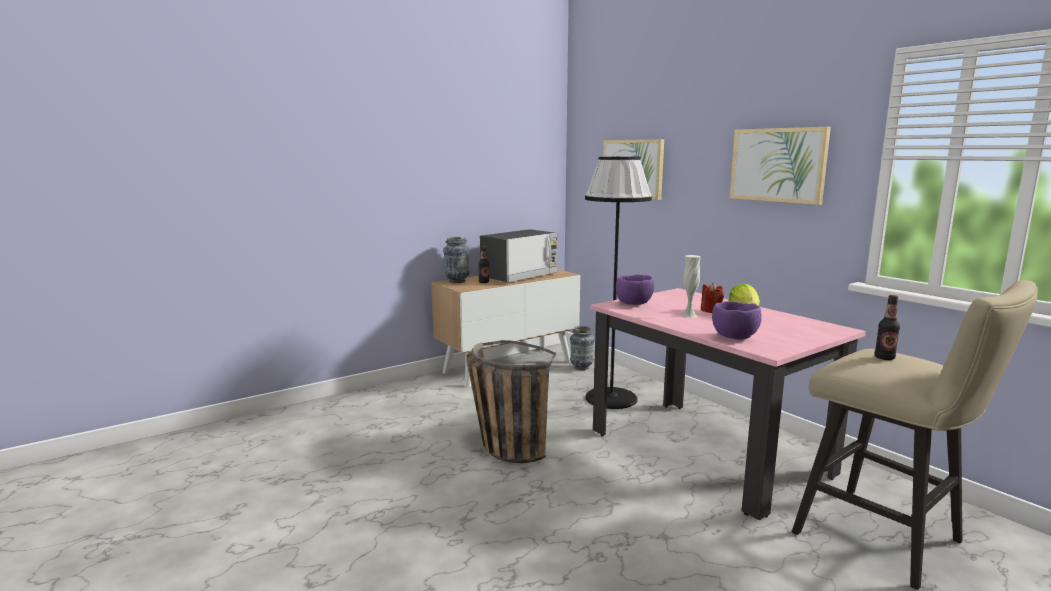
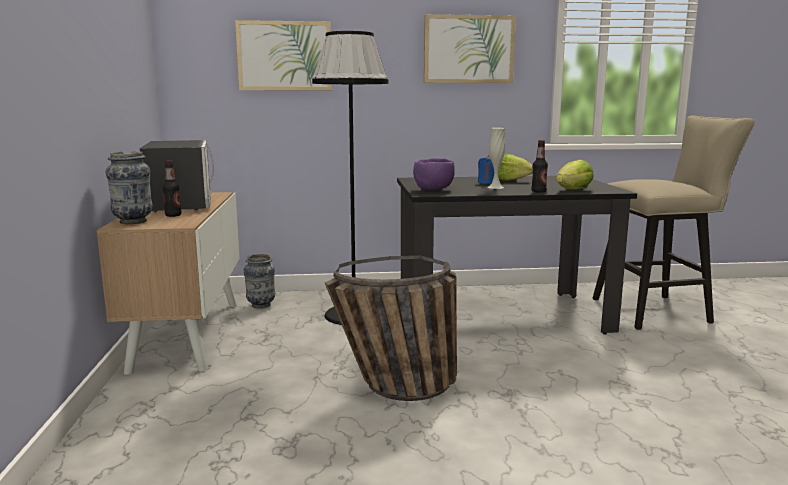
camera: 60 degrees left, 0 degrees up
pink dining table [590,288,866,520] -> black dining table [397,176,637,335]
red candle [701,283,724,313] -> blue candle [478,155,494,184]
purple bowl [712,301,762,340] -> lettuce [556,160,594,190]
bottle [875,295,900,360] -> bottle moved to [531,140,548,193]

